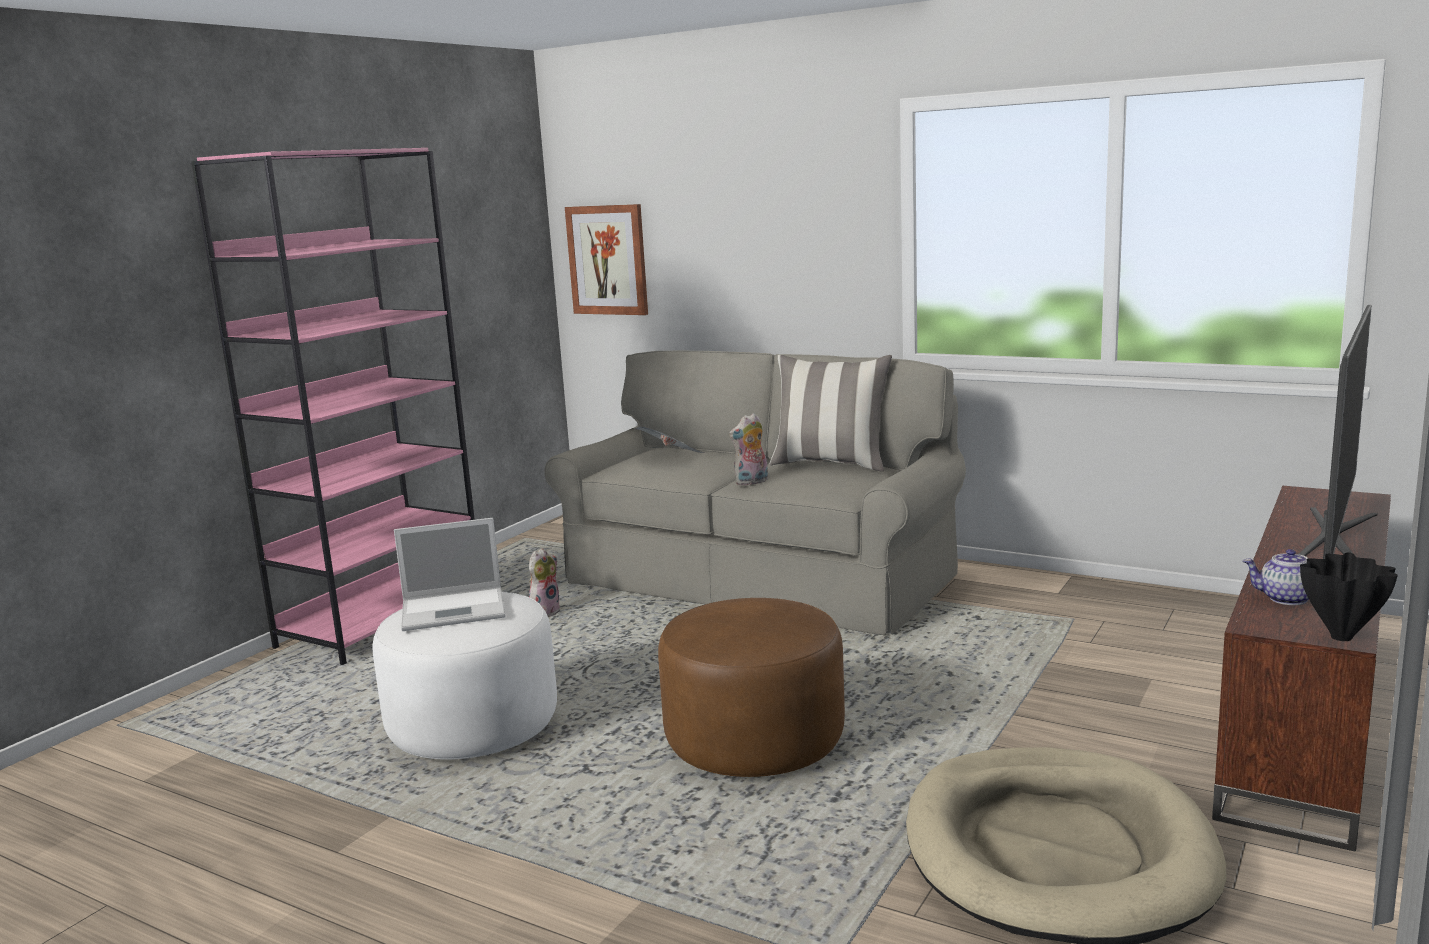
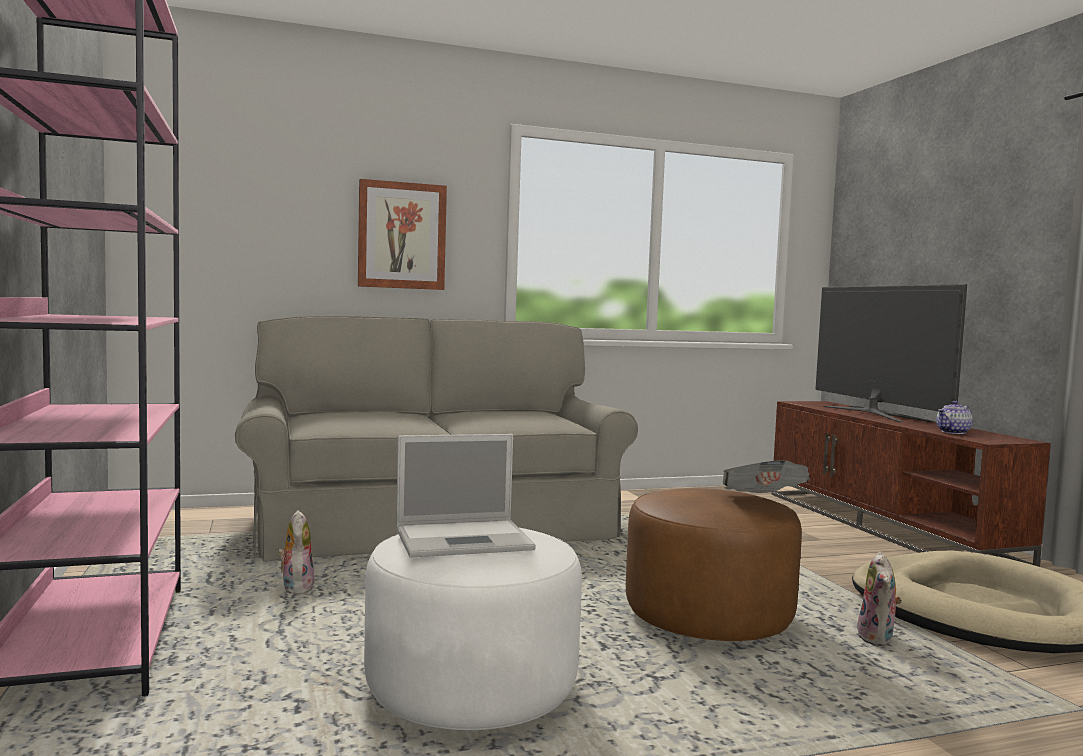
camera: 50 degrees left, 10 degrees down
laptop [394,518,506,631] -> laptop turned 45 degrees clockwise [396,434,536,558]
picture [565,204,648,315] -> picture moved to [358,179,447,290]
newspaper [634,426,705,453] -> newspaper moved to [723,460,810,493]
plush toy [729,413,768,486] -> plush toy moved to [857,552,902,646]
pillow [769,355,892,472] -> none
black vase [1300,552,1398,641] -> none

